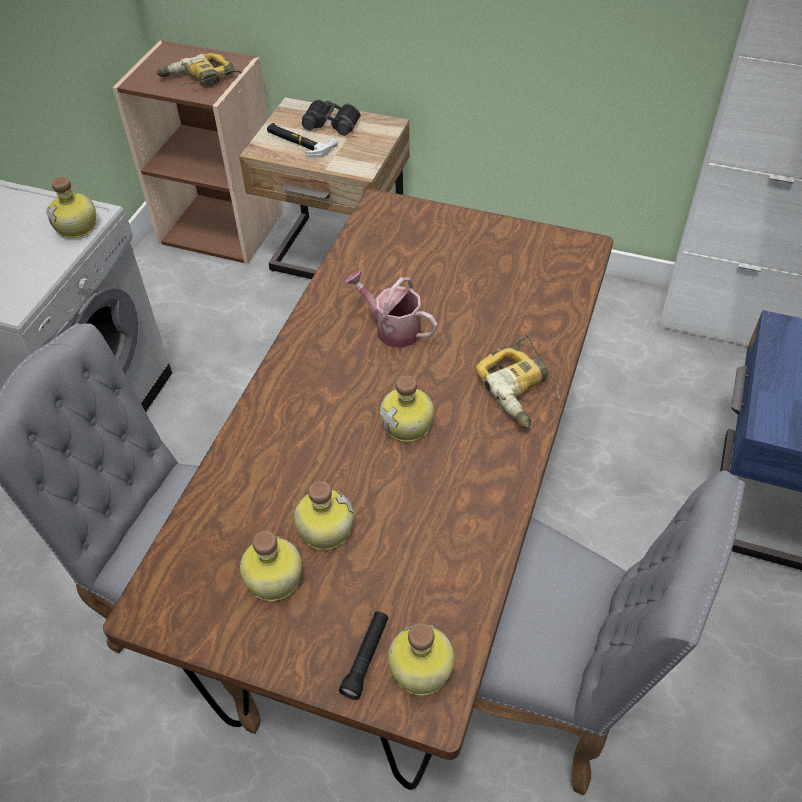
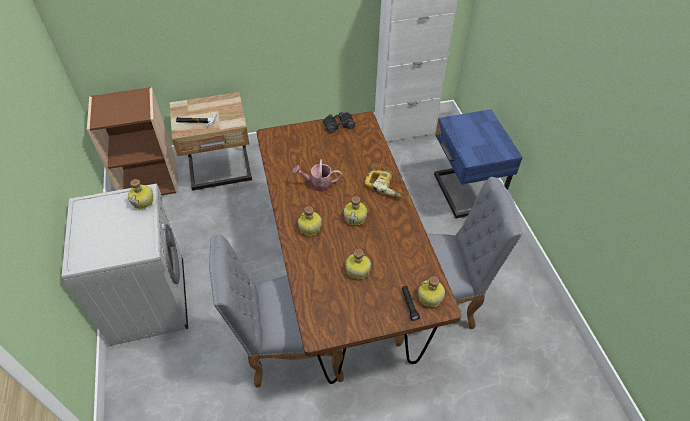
camera: 35 degrees left, 0 degrees up
power drill [157,53,242,88] -> none
bottle [240,531,302,601] -> bottle moved to [298,206,322,236]
black binoculars [302,100,361,136] -> black binoculars moved to [323,112,355,134]

